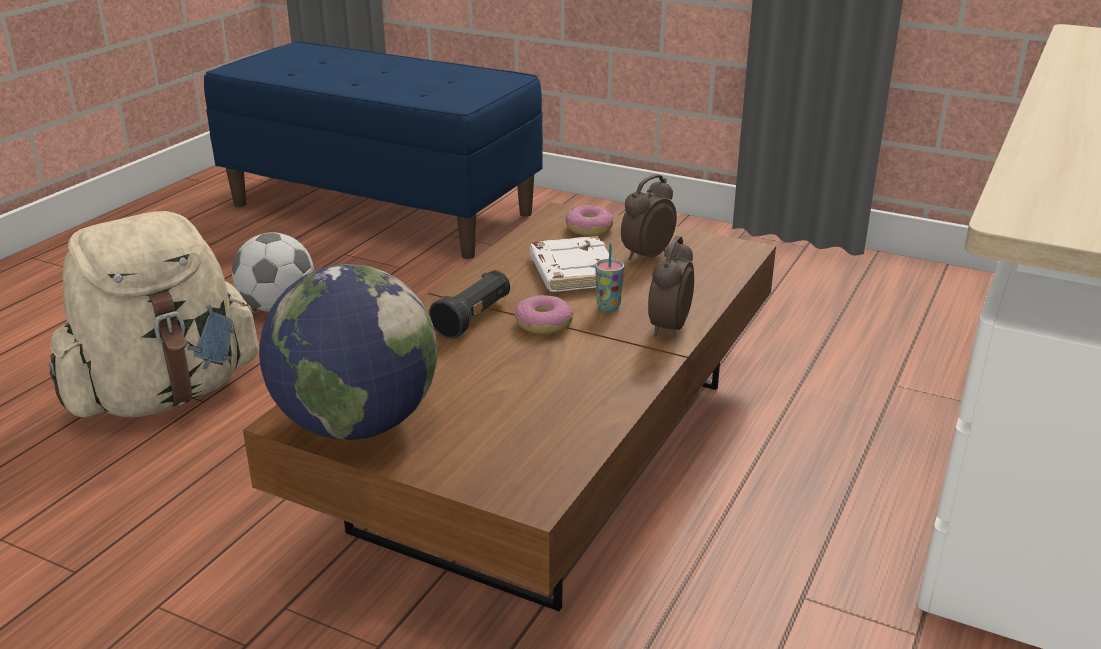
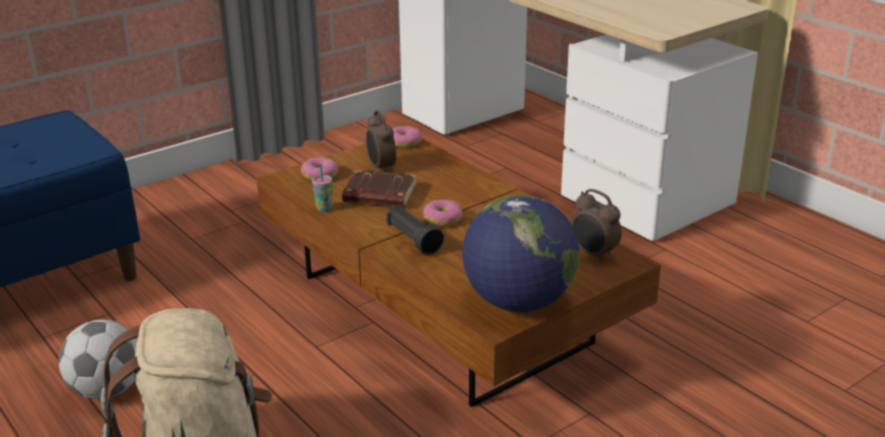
camera: 65 degrees left, 0 degrees up
white book [530,236,612,292] -> brown book [342,170,417,207]
cup [595,243,624,311] -> cup moved to [312,164,332,212]
alarm clock [648,236,694,337] -> alarm clock moved to [570,189,622,262]
none -> donut [393,126,422,148]

